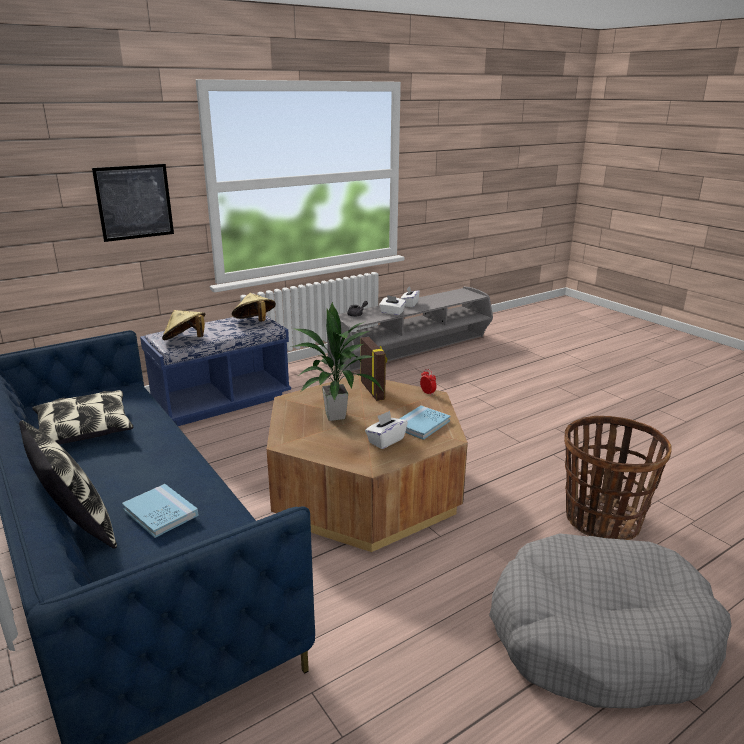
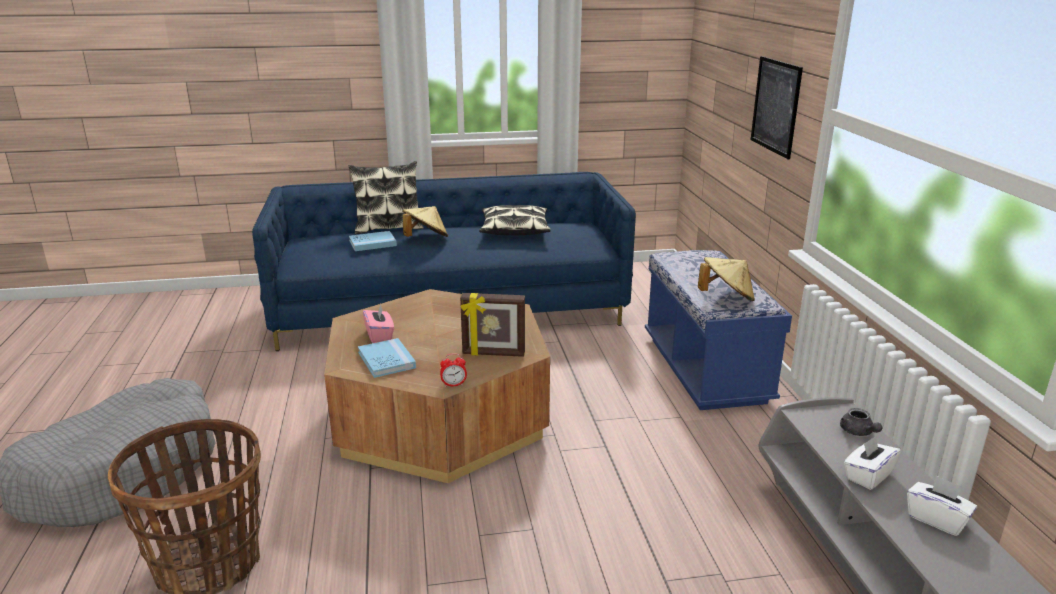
camera: 115 degrees right, 0 degrees up
beige hat [162,310,205,340] -> beige hat moved to [402,206,448,237]
potted plant [292,302,384,421] -> none
white tissue box [365,411,408,449] -> pink tissue box [363,304,394,343]

